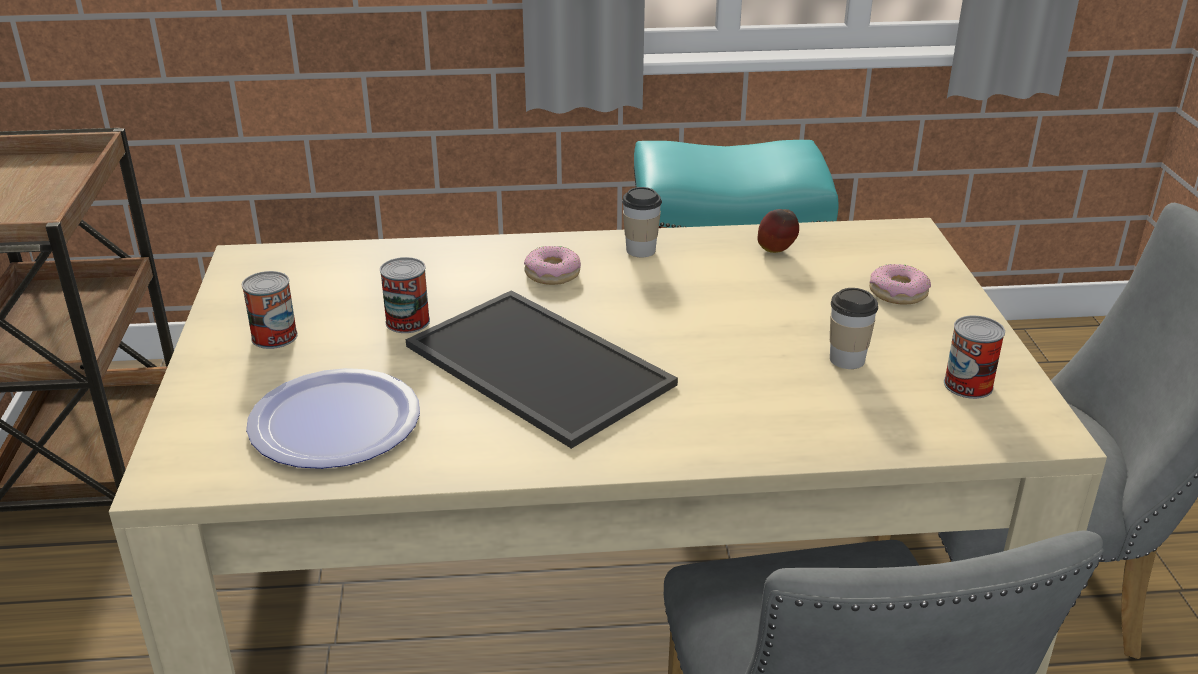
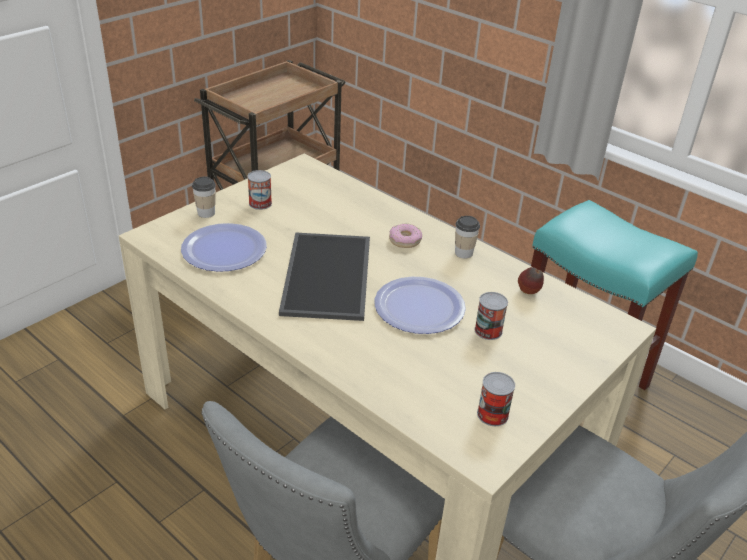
camera: 45 degrees right, 5 degrees up
can [380,257,430,333] -> can moved to [475,292,508,340]
cup [830,288,878,369] -> cup moved to [192,177,216,218]
donut [869,264,931,305] -> none
none -> plate [375,277,466,334]

